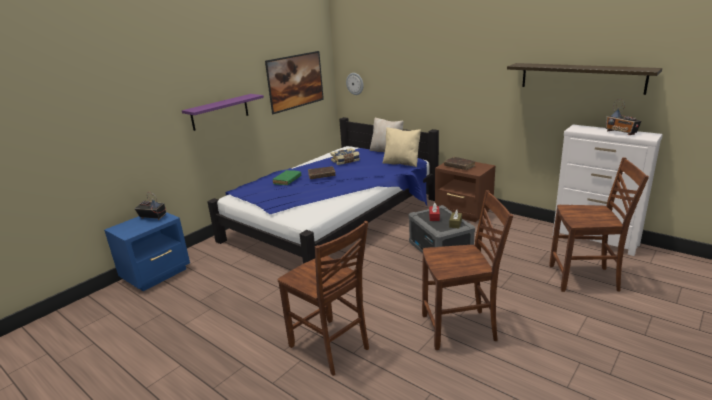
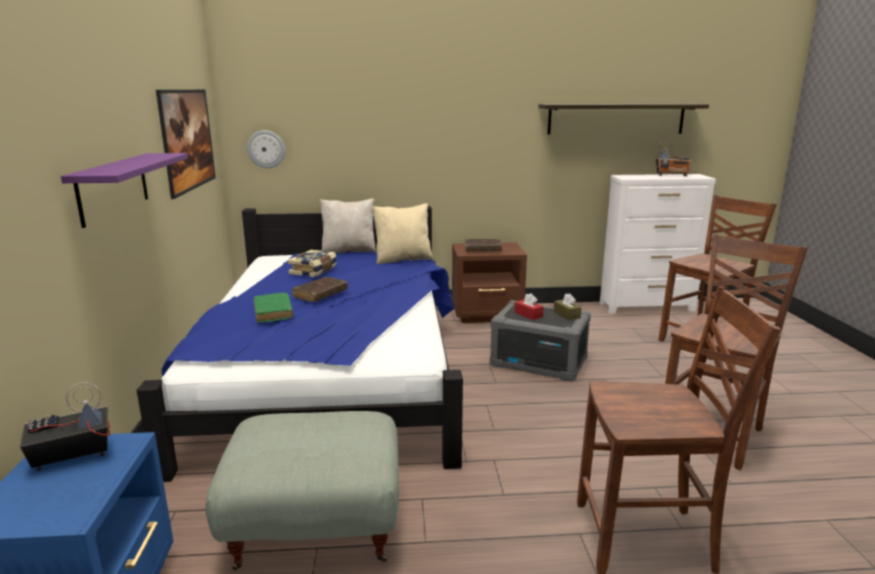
camera: 45 degrees left, 5 degrees down
none -> grey ottoman [205,411,399,570]

